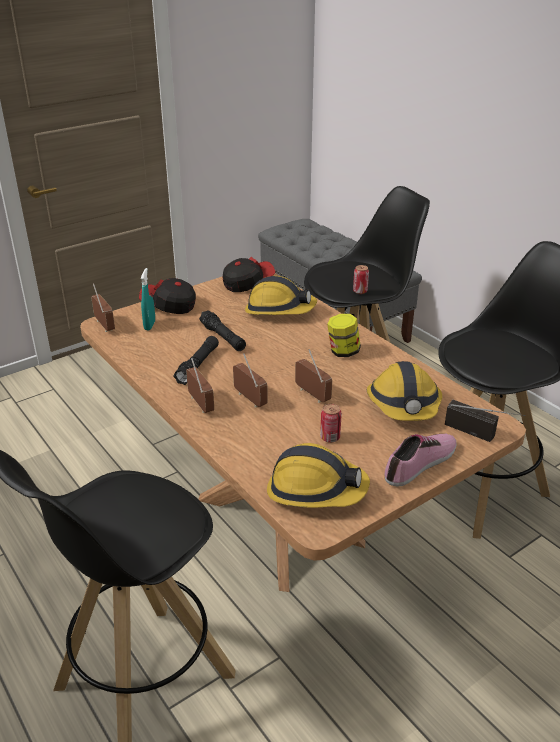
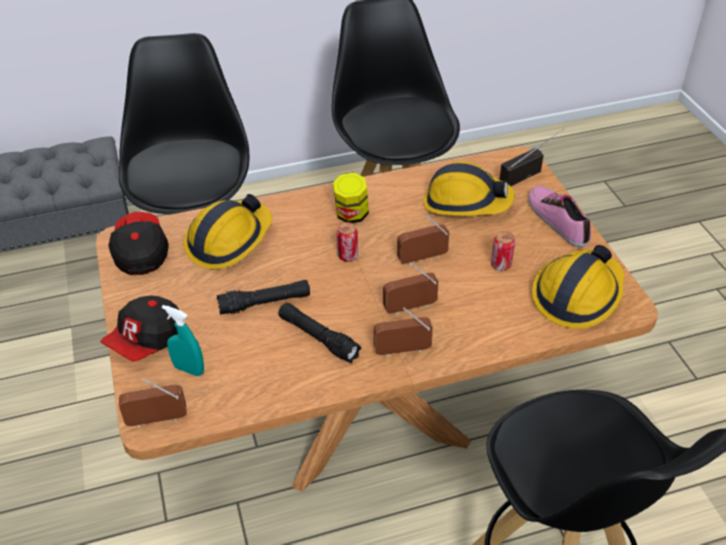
camera: 70 degrees left, 10 degrees up
can [353,265,369,294] -> can moved to [337,222,358,262]

